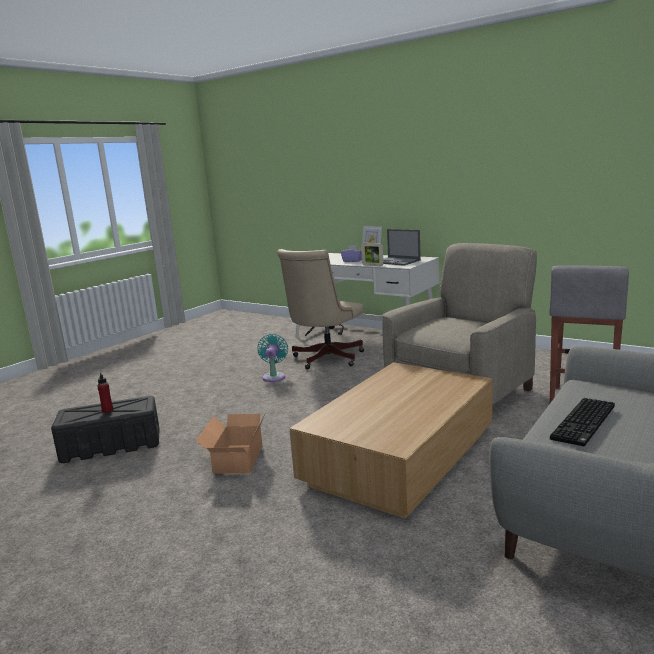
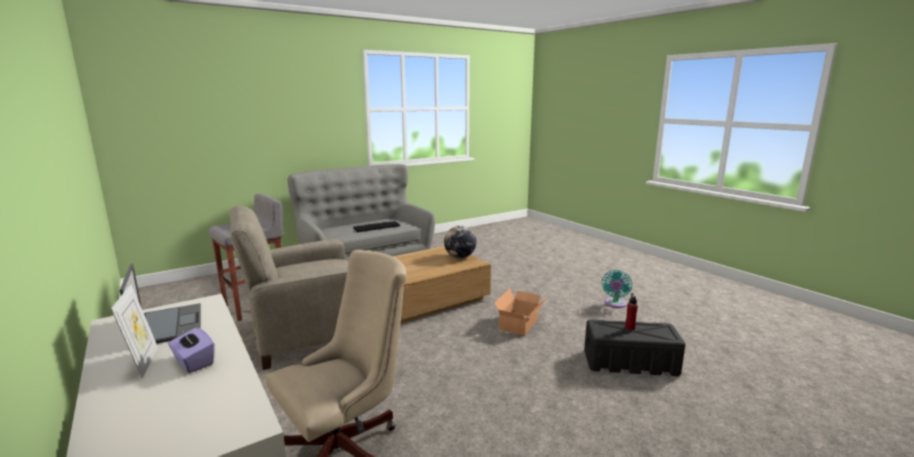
camera: 160 degrees left, 0 degrees up
turquoise fan [257,334,288,382] -> turquoise fan moved to [602,270,632,308]
picture frame [361,243,383,266] -> none
none -> globe [444,226,476,258]

